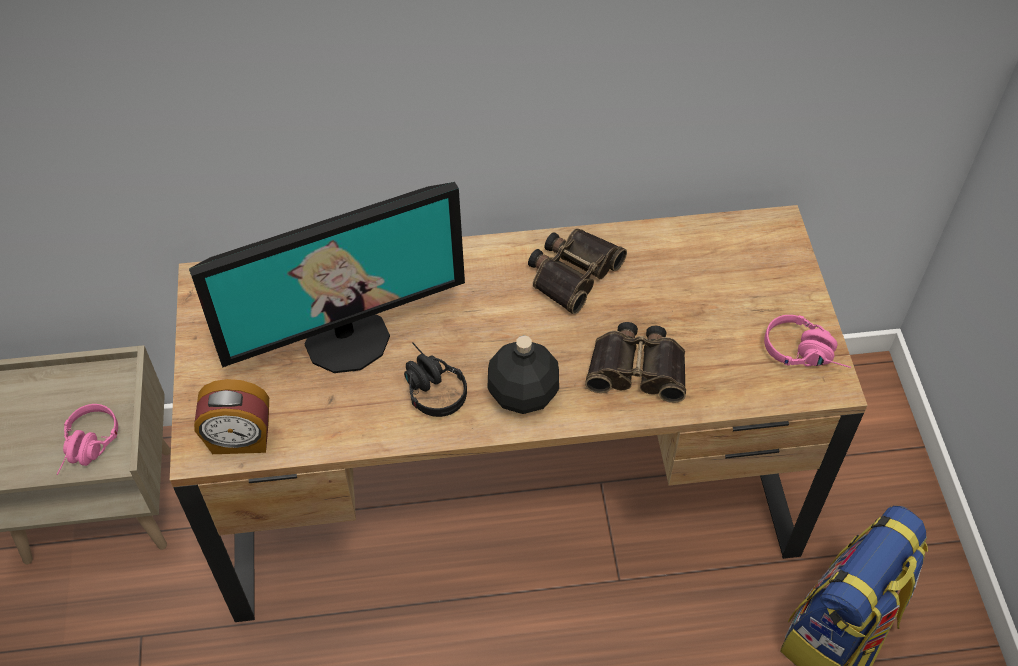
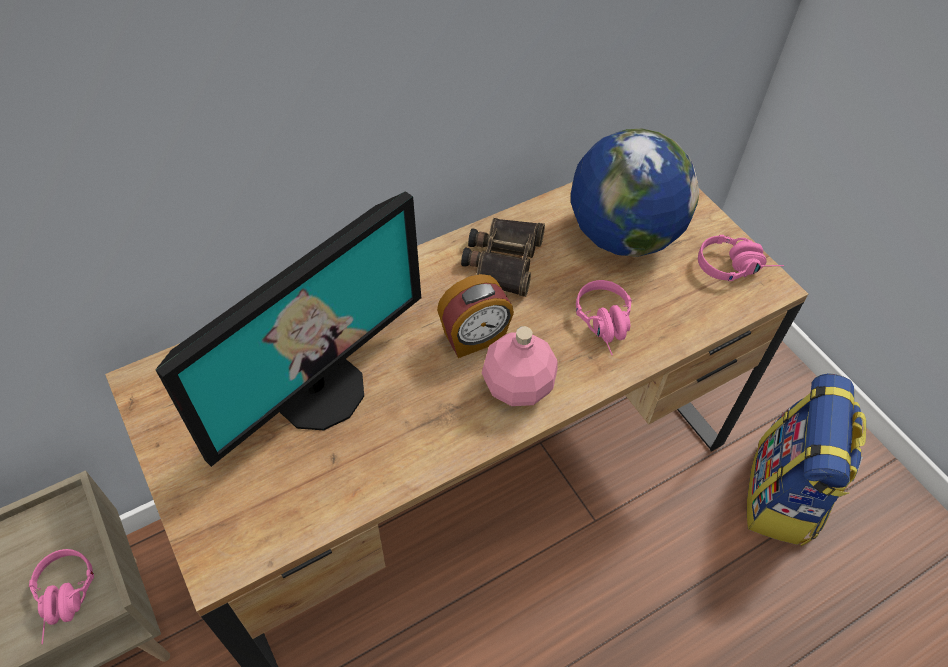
camera: 25 degrees left, 0 degrees up
alarm clock [194,379,269,454] -> alarm clock moved to [437,274,514,358]
black headphones [404,342,467,417] -> none
black bottle [487,335,559,414] -> pink bottle [482,326,558,406]
binoculars [585,322,686,403] -> pink headphones [576,280,632,355]
none -> globe [571,128,699,257]

